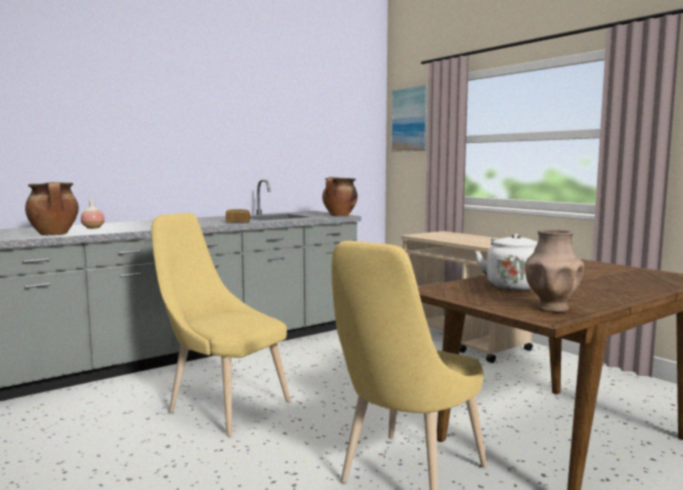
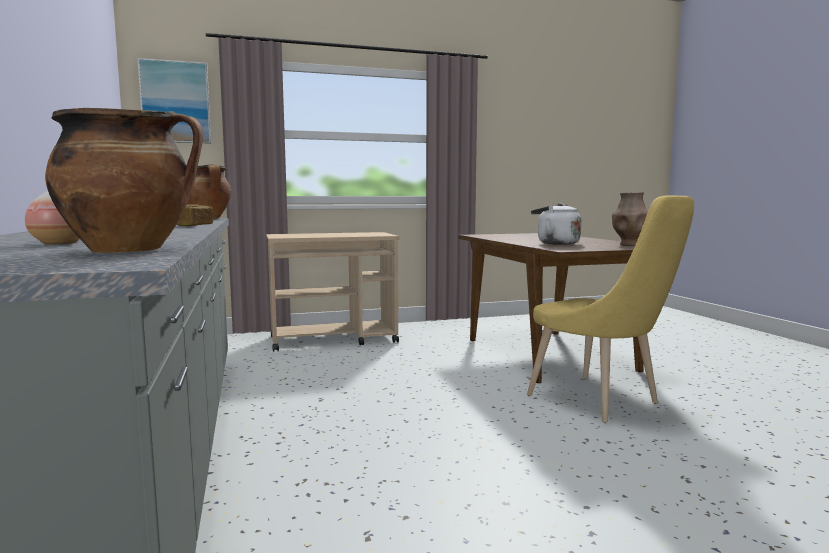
camera: 70 degrees left, 0 degrees up
yellow chair [151,213,291,436] -> none

